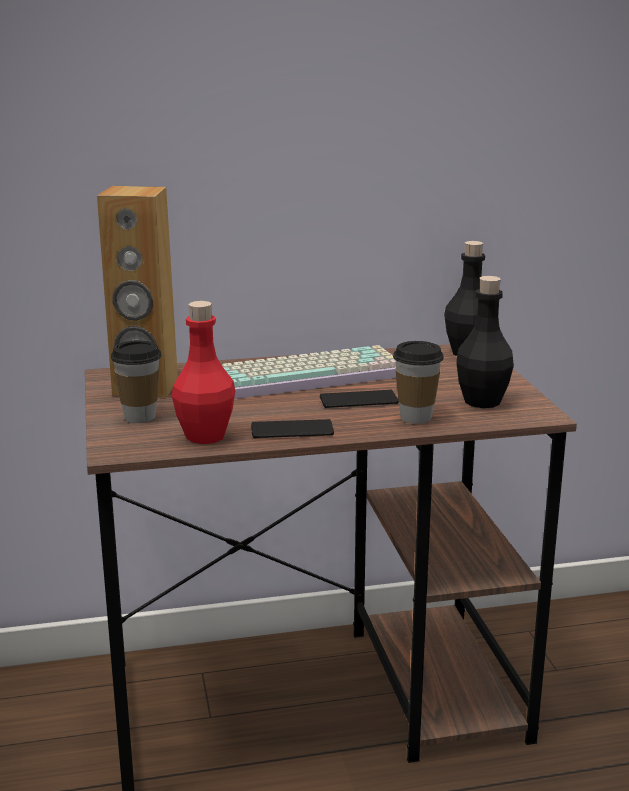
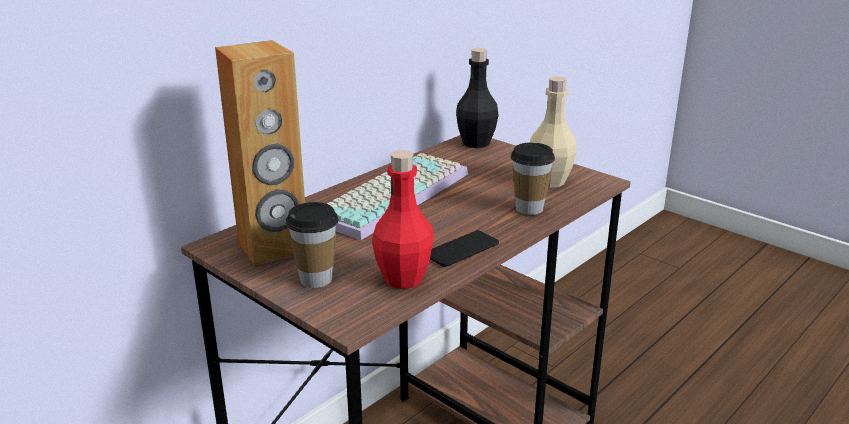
camera: 35 degrees left, 5 degrees up
phone [320,389,399,408] -> none
black bottle [456,276,514,408] -> beige bottle [530,76,577,188]

